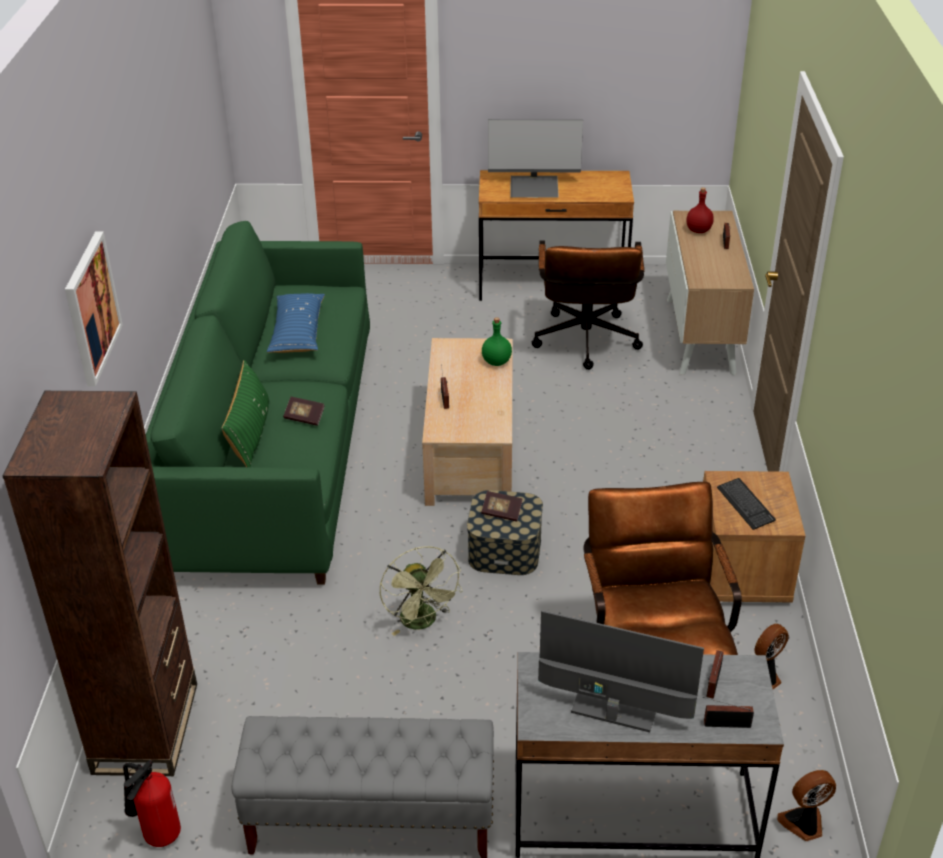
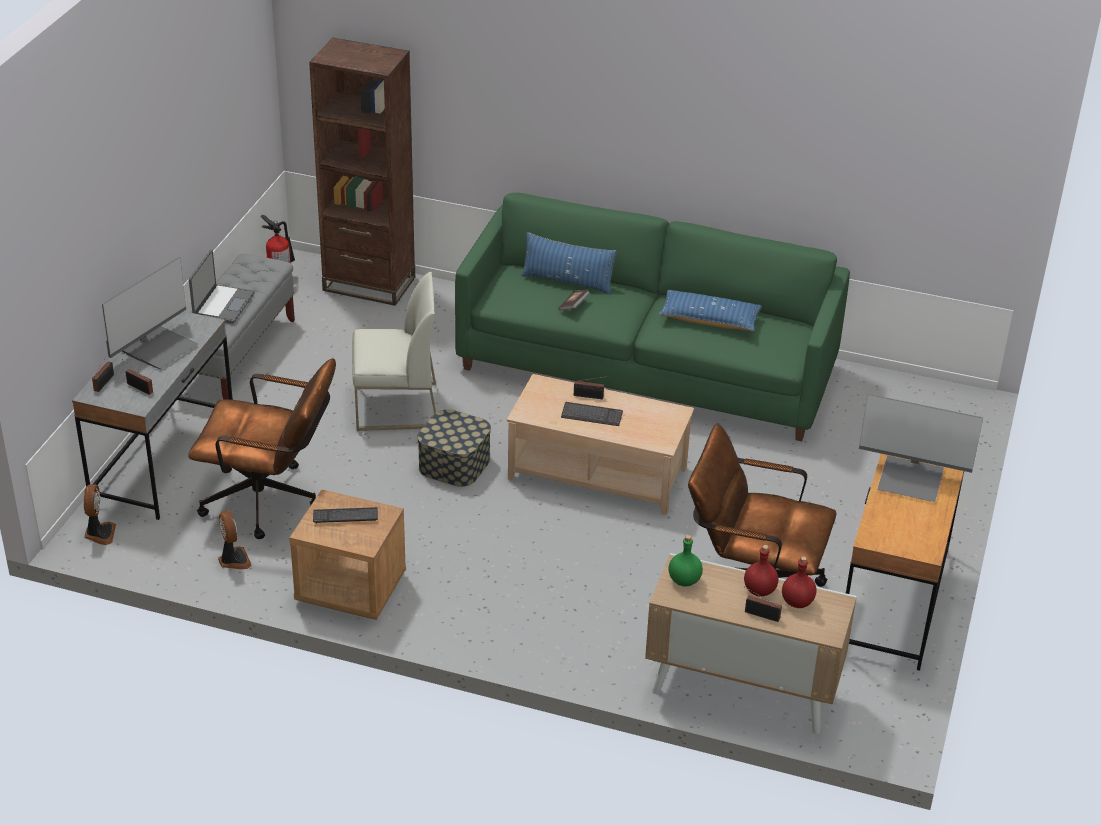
camera: 105 degrees right, 0 degrees up
picture [65,231,123,386] -> none
green pillow [222,360,269,467] -> blue pillow [521,232,617,294]
green fan [380,546,462,636] -> white chair [352,272,436,431]
book [481,491,523,521] -> none
green bottle [482,317,512,366] -> green bottle moved to [668,535,703,587]
monitor [488,119,583,198] -> monitor turned 90 degrees counterclockwise [859,394,983,502]
none -> laptop [189,250,255,324]
none -> keyboard [561,402,623,426]
none -> red bottle [744,545,778,597]

